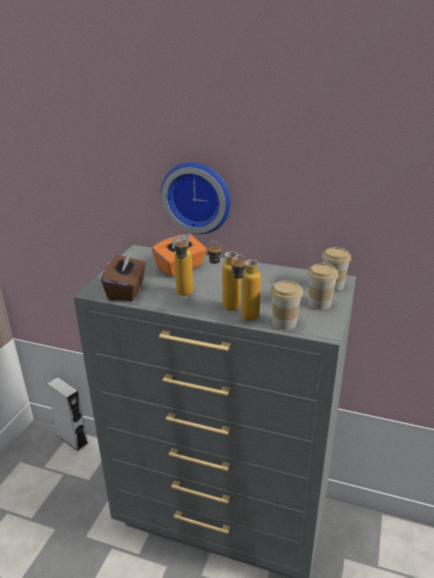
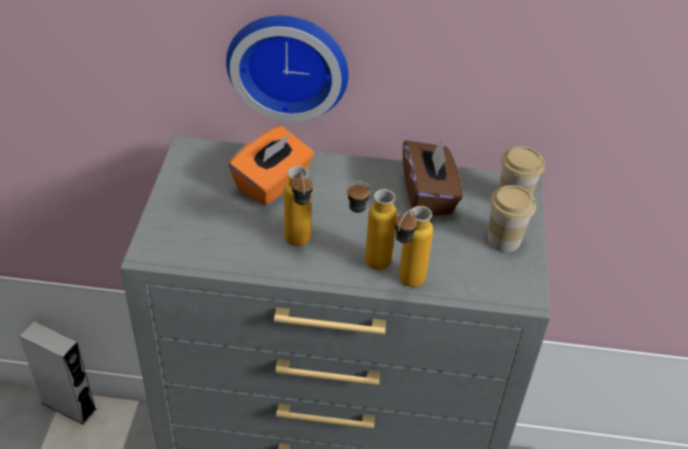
camera: 15 degrees left, 15 degrees up
brown tissue box [101,251,146,301] -> brown tissue box moved to [403,139,462,215]
cup [270,281,303,330] -> none

